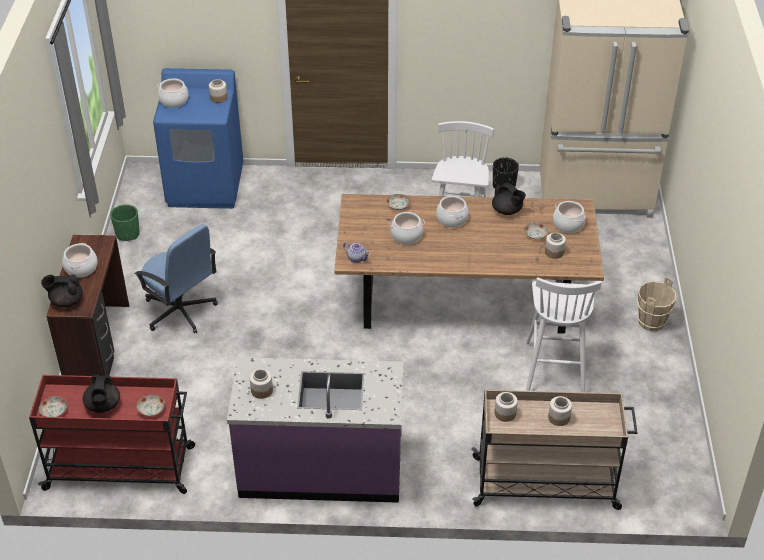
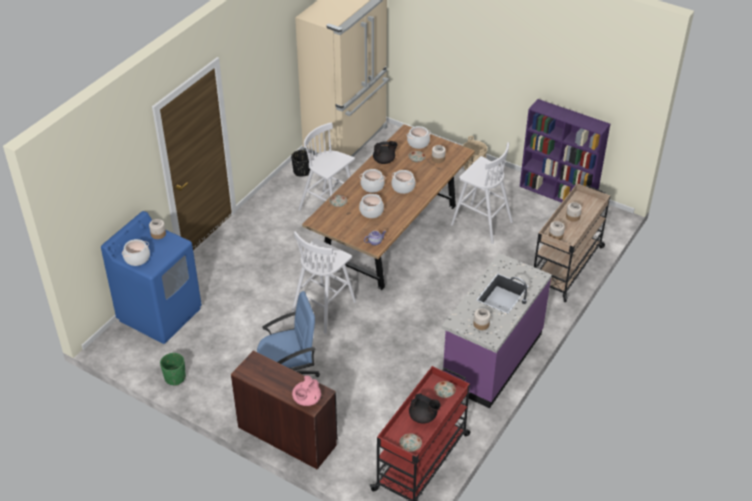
camera: 60 degrees left, 0 degrees up
black teapot [41,274,83,307] -> pink teapot [292,376,321,406]
cooking pot [62,243,98,278] -> cooking pot moved to [391,170,415,194]
none -> white stool [291,231,356,334]
none -> purple bookcase [520,99,610,203]

